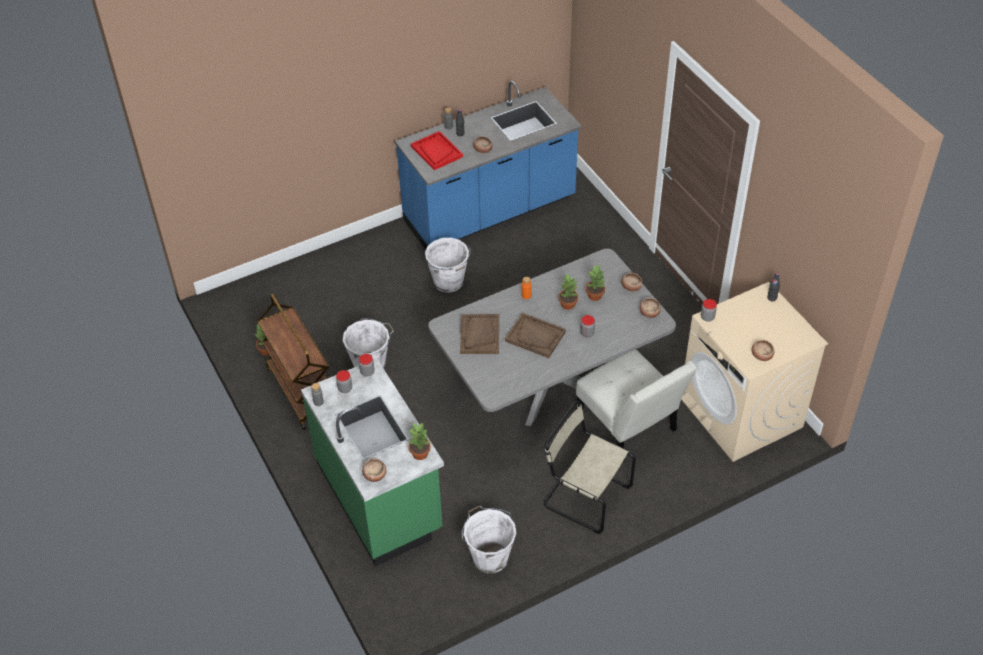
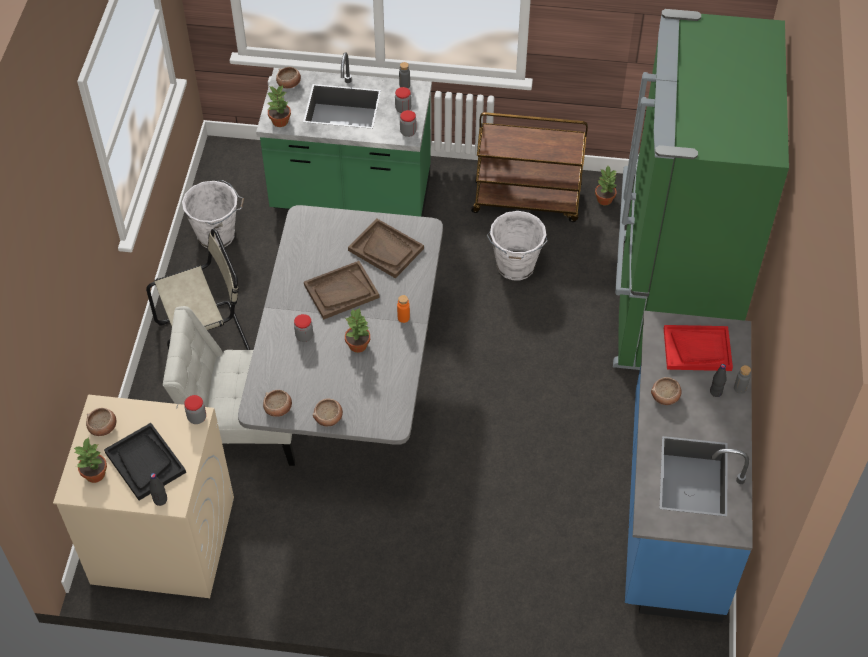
camera: 125 degrees right, 5 degrees up
white bucket [425,238,471,293] -> none
potted plant [586,265,606,301] -> potted plant moved to [74,438,107,483]
none -> black tray [104,423,186,500]
none -> green fridge [613,9,789,370]

